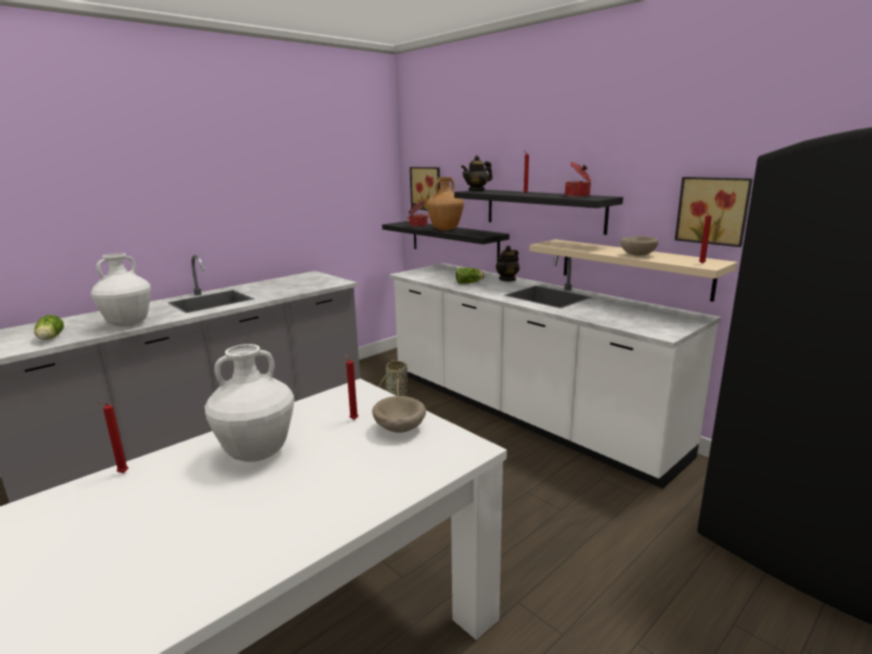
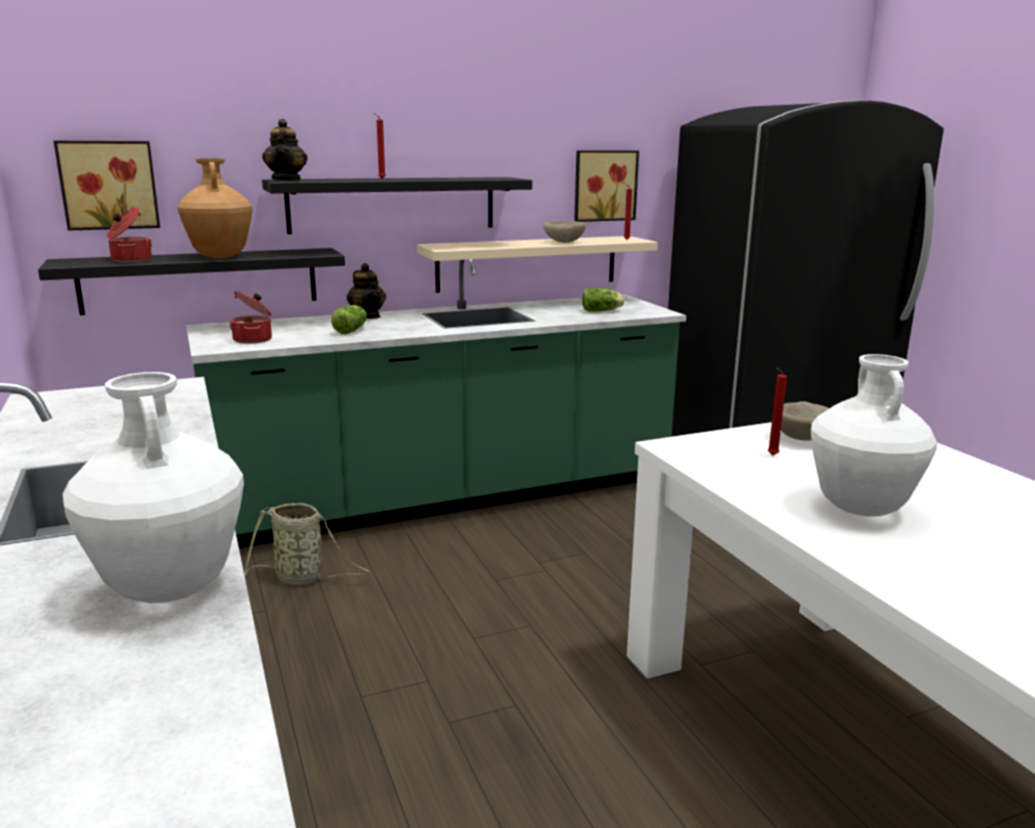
camera: 70 degrees left, 0 degrees up
lettuce [34,315,64,340] -> lettuce moved to [582,288,625,312]
red candle [97,402,128,473] -> none
white counter [389,255,721,489] -> green counter [186,259,686,548]
cooking pot [565,162,591,197] -> cooking pot moved to [229,291,272,344]

